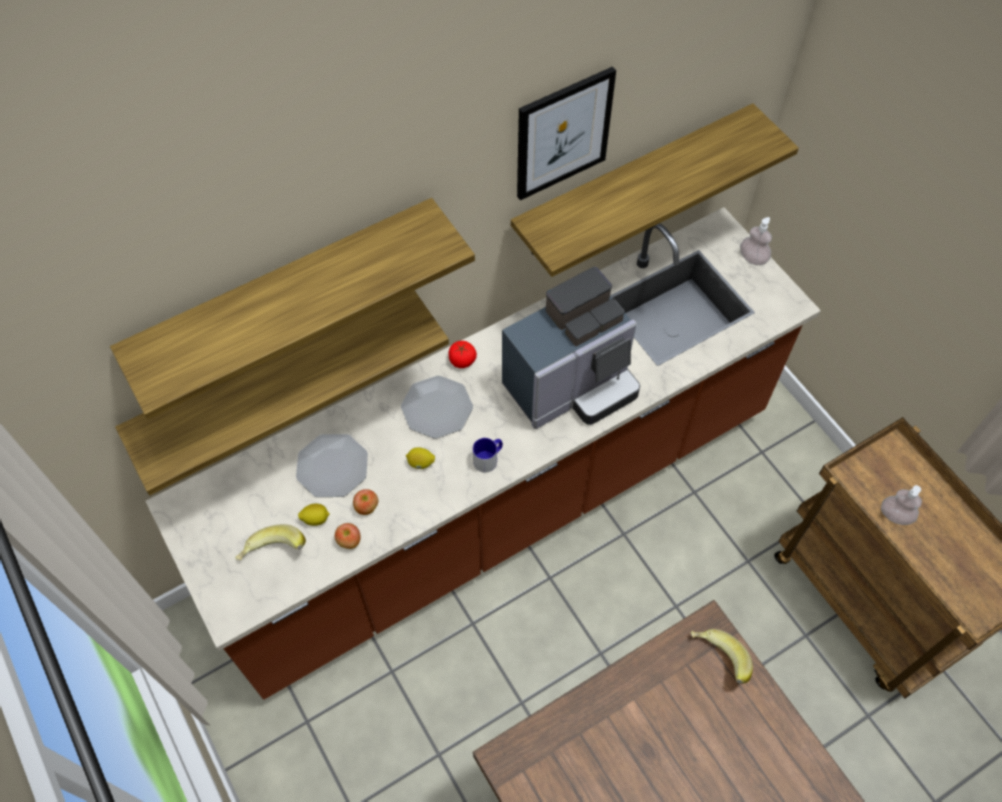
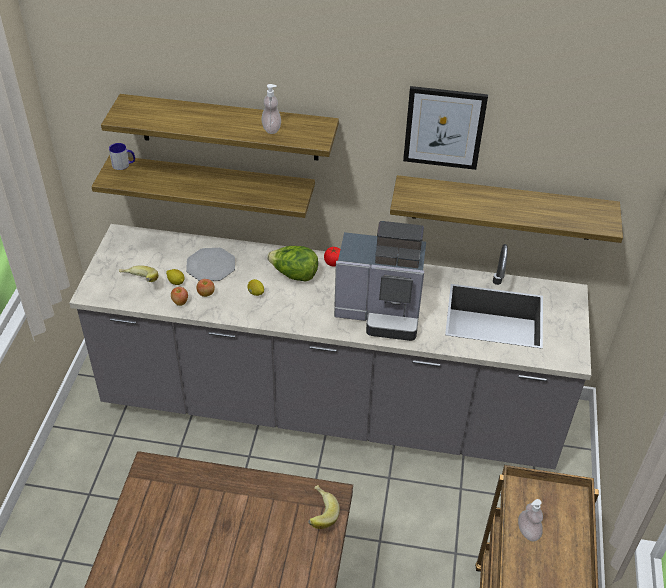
camera: 40 degrees right, 15 degrees down
brown counter [146,207,821,700] -> grey counter [69,224,591,469]
plate [401,376,473,438] -> lettuce [267,246,318,282]
mug [473,438,503,473] -> mug moved to [109,143,135,170]
soap dispenser [740,217,772,265] -> soap dispenser moved to [261,84,281,134]

